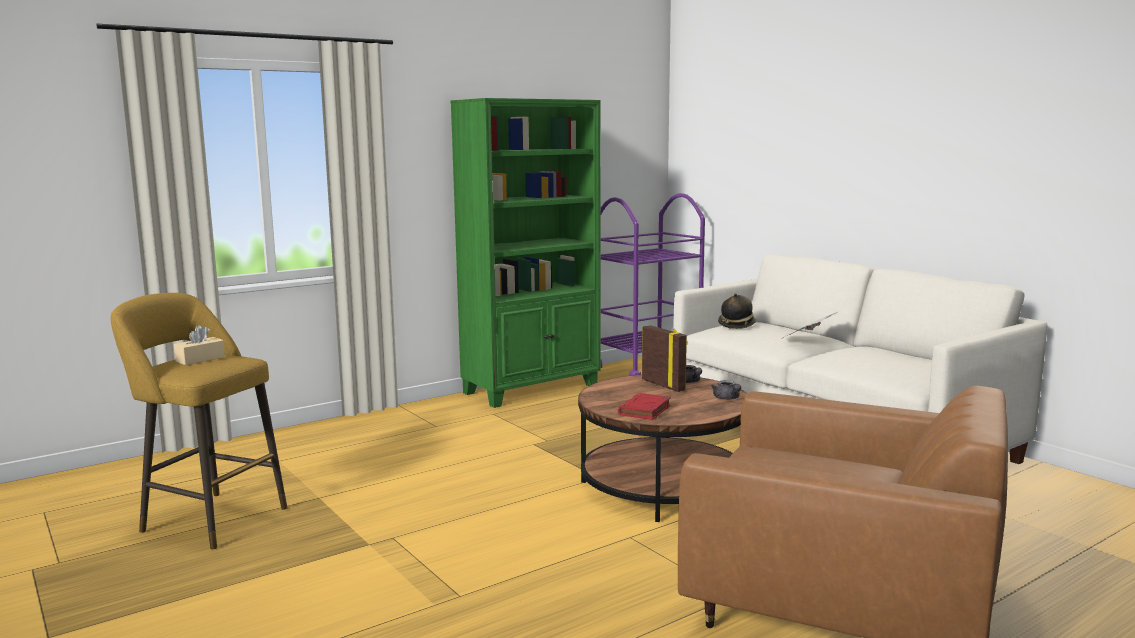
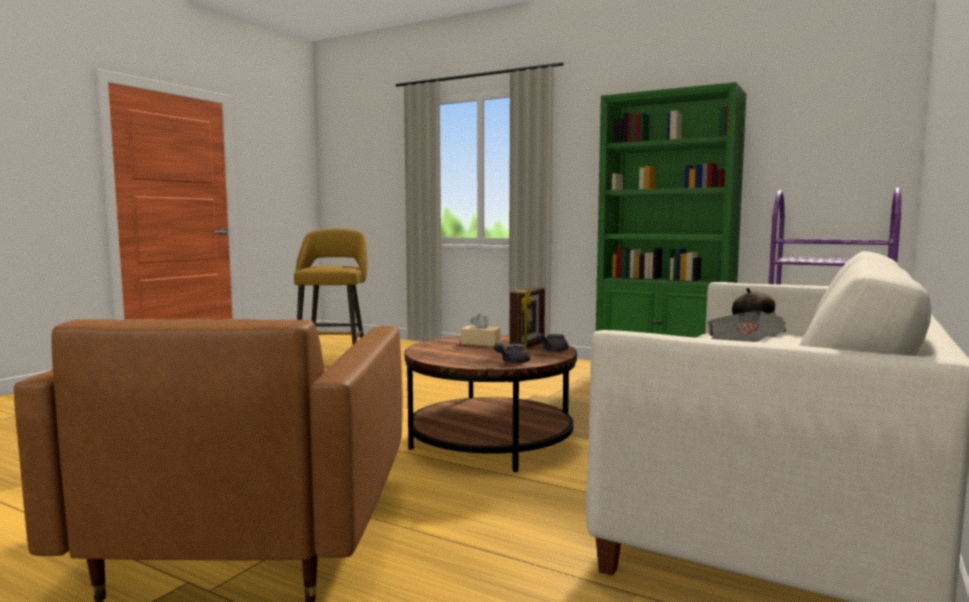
camera: 65 degrees right, 5 degrees down
beige tissue box [174,325,225,365] -> beige tissue box moved to [461,313,501,346]
red book [618,393,671,420] -> none

